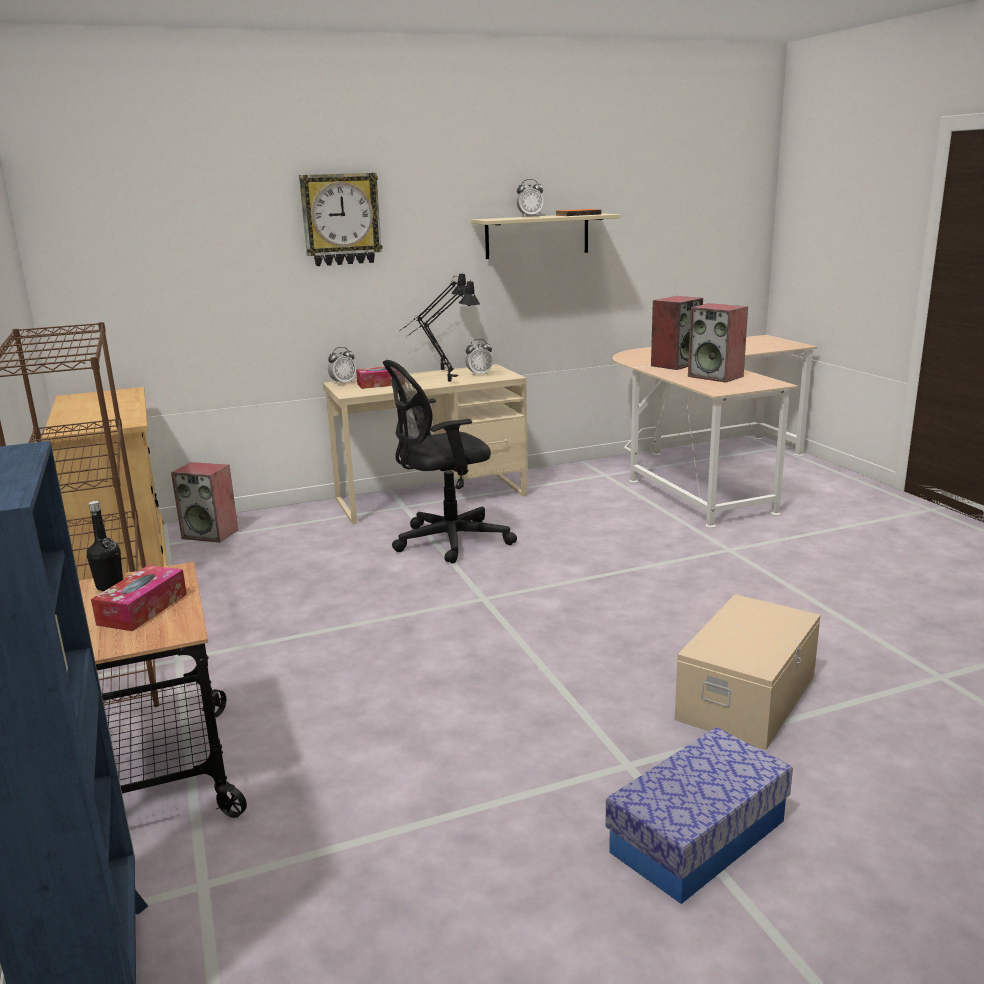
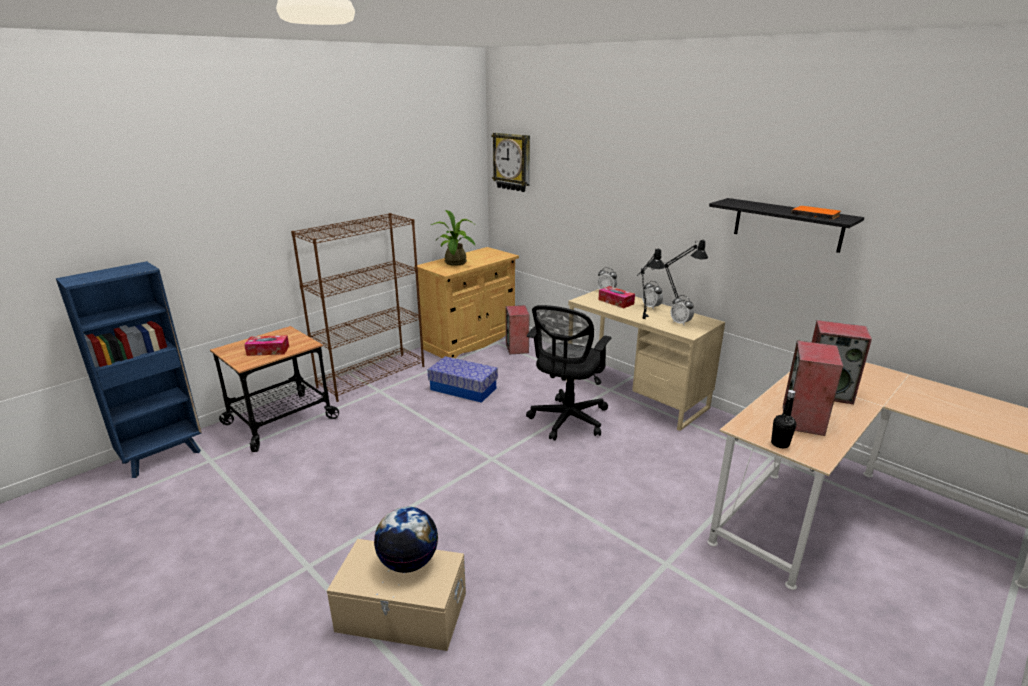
camera: 65 degrees right, 5 degrees up
black bottle [87,501,123,591] -> black bottle moved to [771,390,797,448]
wall clock [299,173,383,266] -> wall clock moved to [492,132,530,192]
black office chair [383,360,517,564] -> black office chair turned 105 degrees counterclockwise [526,305,611,441]
beige shelf [471,213,620,259] -> black shelf [709,198,864,253]
alarm clock [517,179,544,217] -> alarm clock moved to [642,281,663,310]
storage box [605,727,793,904] -> storage box moved to [428,356,498,403]
none -> globe [374,507,438,573]
none -> potted plant [431,210,475,266]

